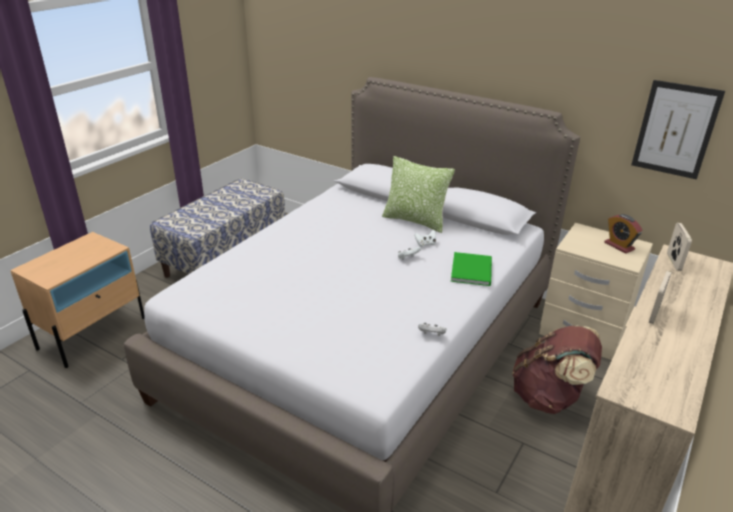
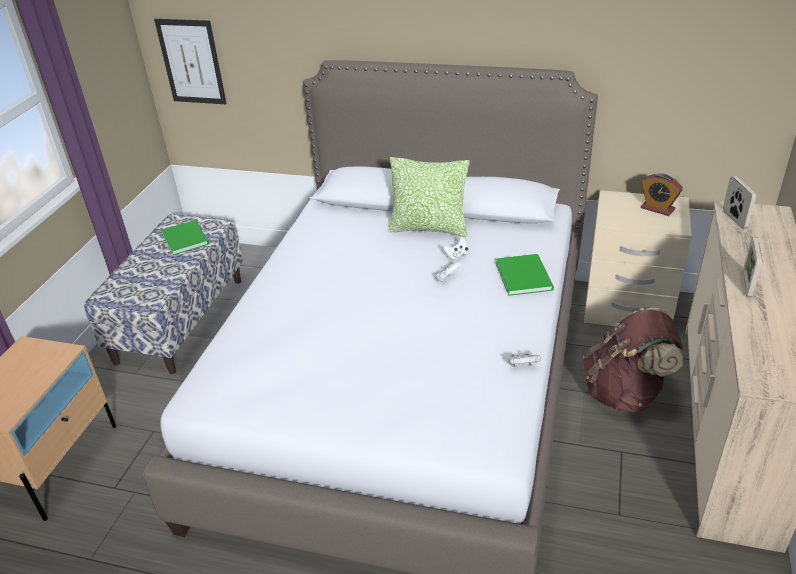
camera: 15 degrees left, 5 degrees up
picture [631,80,725,179] -> picture moved to [154,19,227,104]
none -> green book [161,220,209,255]

